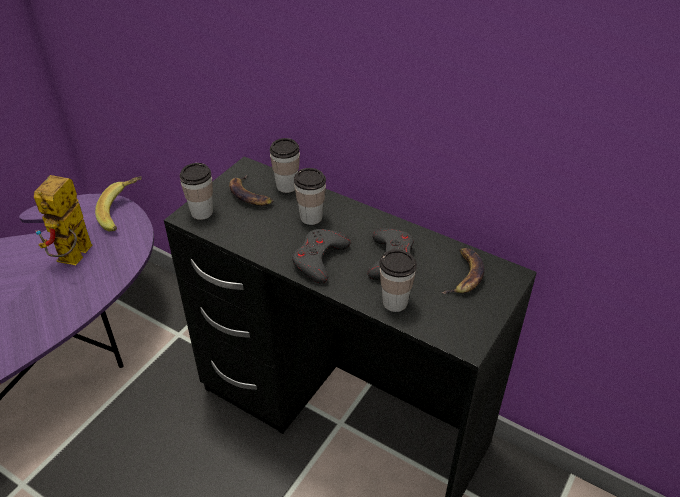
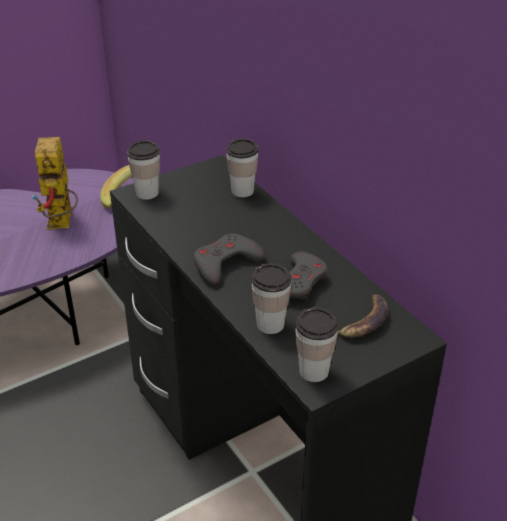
camera: 25 degrees right, 5 degrees down
toy robot [34,175,93,265] -> toy robot turned 45 degrees counterclockwise [32,137,78,229]
banana [229,175,273,206] -> none
cup [294,168,326,225] -> cup moved to [295,307,338,382]

